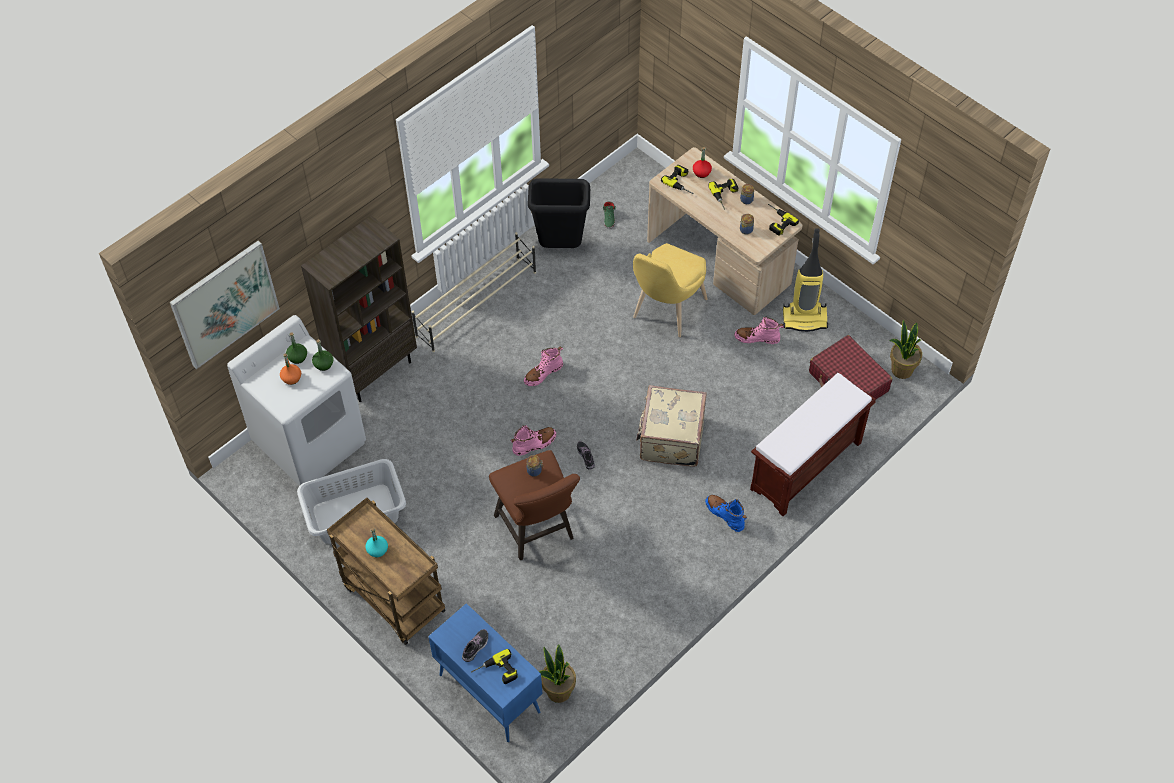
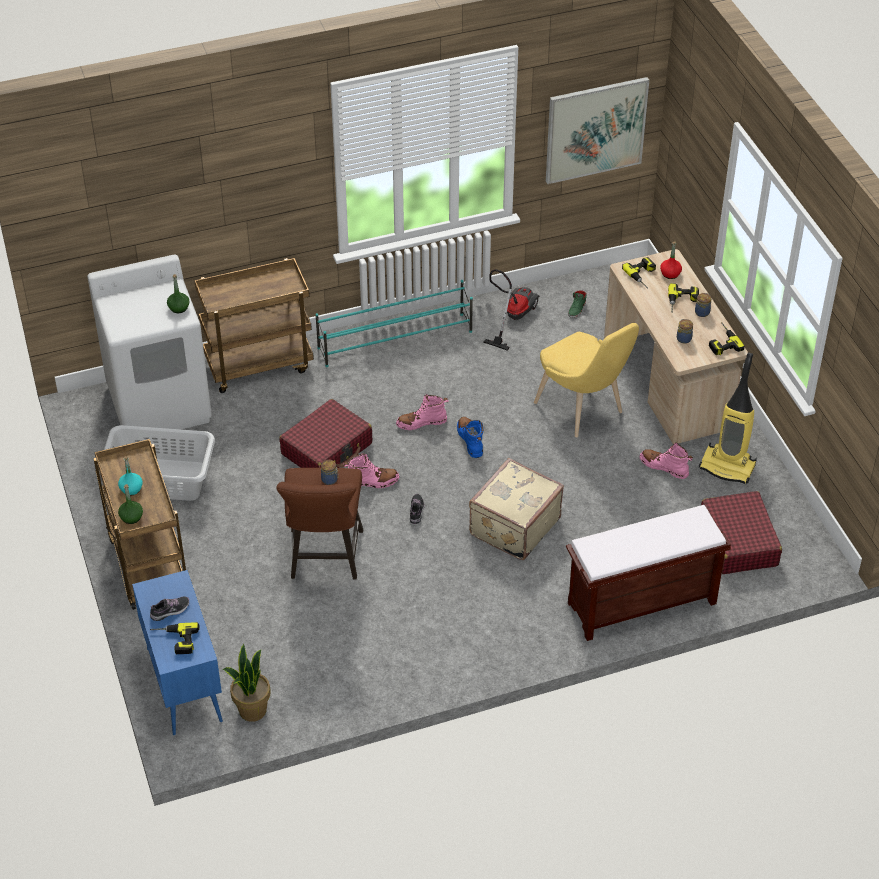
camera: 25 degrees right, 10 degrees down
picture [170,241,280,369] -> picture moved to [546,77,649,184]
orange bottle [280,353,301,385] -> none
green bottle [286,332,307,364] -> green bottle moved to [118,484,143,524]
brown bookcase [301,215,417,402] -> brown cart [194,258,314,393]
beige shoe rack [412,232,536,352] -> turquoise shoe rack [315,280,473,367]
black trash can [528,178,590,248] -> vacuum cleaner [483,269,540,351]
yellow chair [633,243,708,337] -> yellow chair turned 90 degrees counterclockwise [534,323,639,437]
blue boot [705,495,747,532] -> blue boot moved to [457,417,484,458]
potted plant [889,320,922,379] -> none
none -> red suitcase [279,399,372,468]

